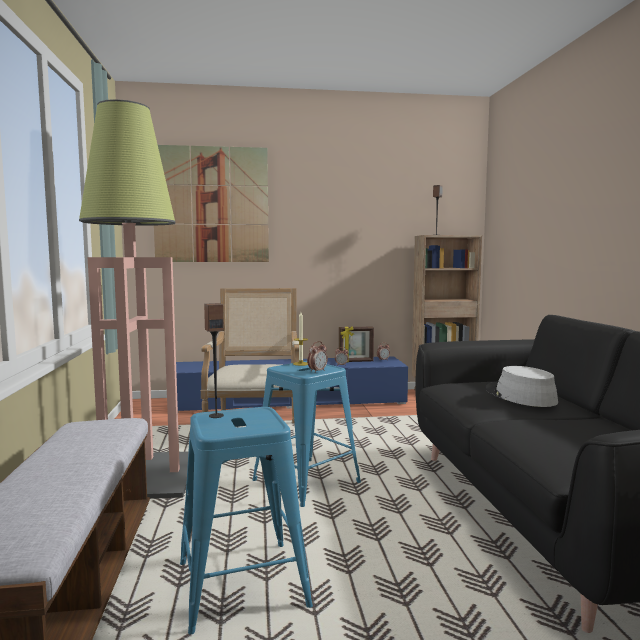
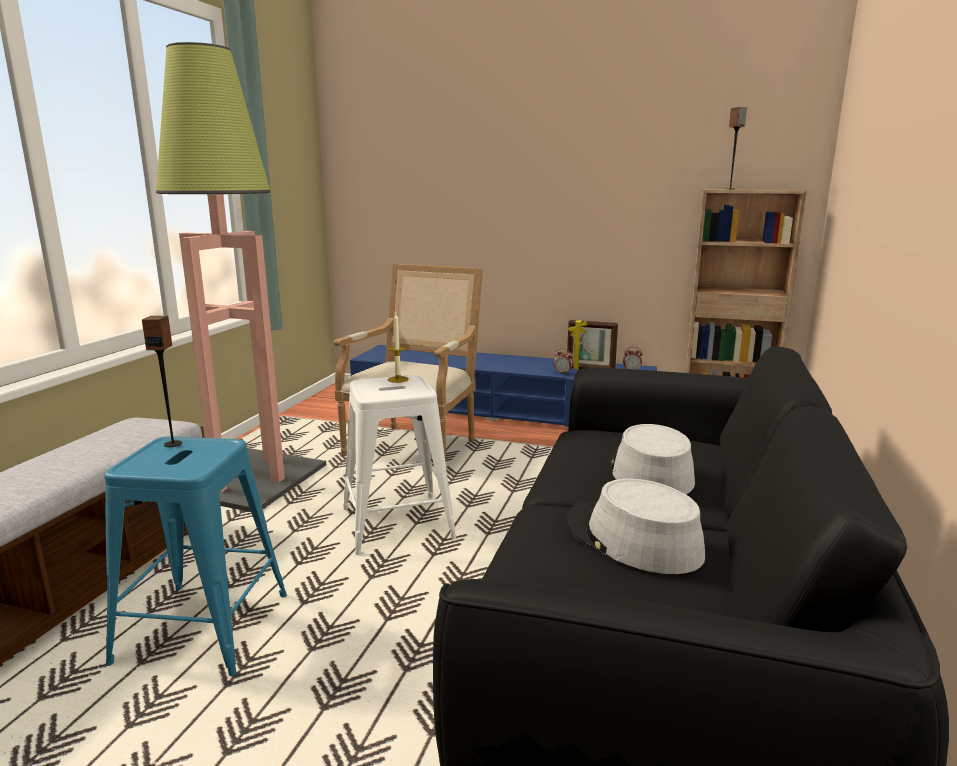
camera: 25 degrees right, 10 degrees up
picture [154,145,269,262] -> none
blue stool [253,361,361,507] -> white stool [343,375,456,555]
alarm clock [307,341,328,373] -> none
none -> grey hat [567,478,705,574]

